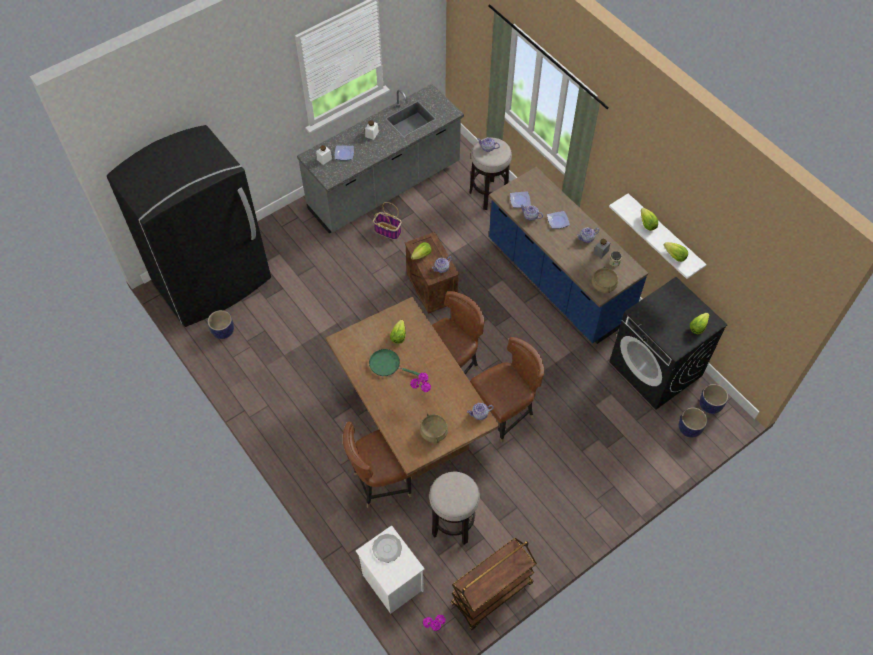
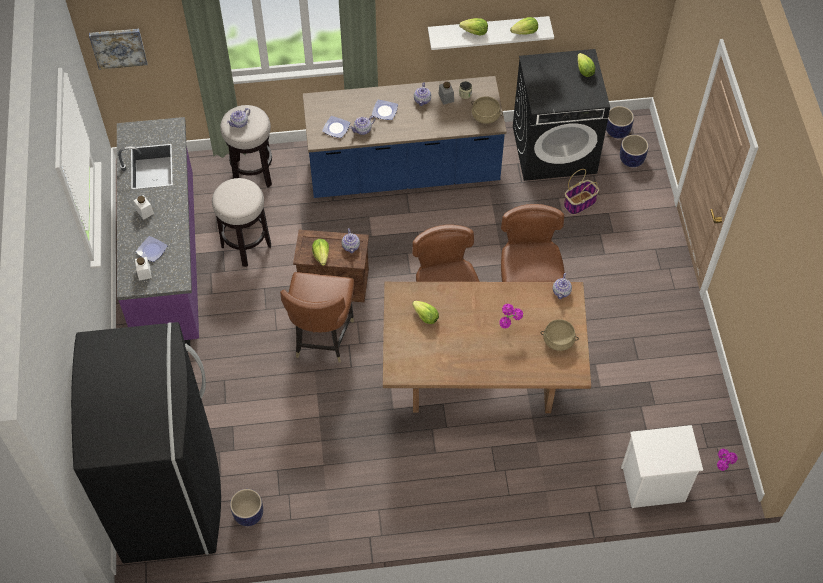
camera: 60 degrees left, 0 degrees up
grey counter [297,84,464,234] -> purple counter [117,117,199,346]
brown chair [343,422,417,508] -> brown chair moved to [280,272,354,363]
green frying pan [369,349,420,376] -> none
plate [372,534,402,563] -> none
basket [373,202,401,240] -> basket moved to [564,169,599,215]
stool [429,472,480,545] -> stool moved to [212,178,271,267]
brown cart [450,538,537,630] -> none
none -> picture [89,29,147,69]

